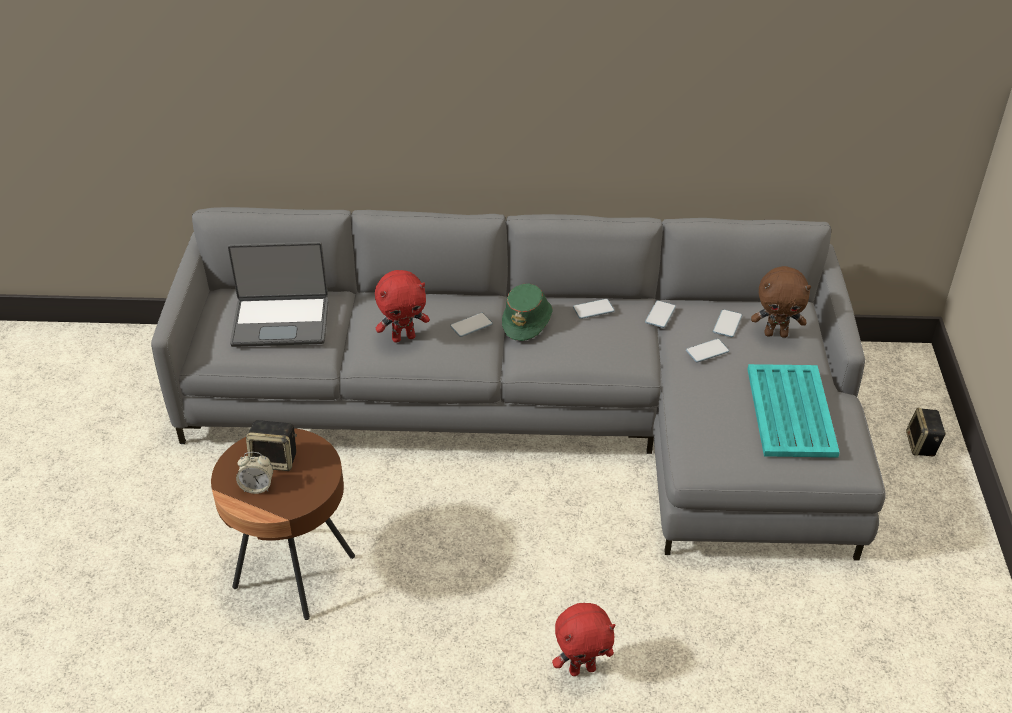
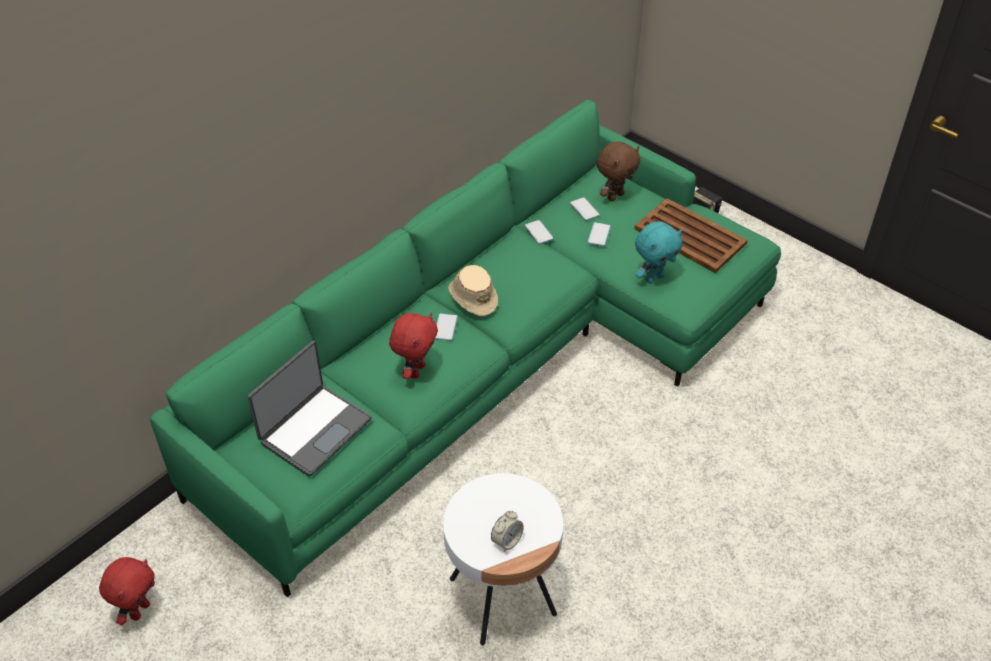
camera: 50 degrees left, 5 degrees up
grey sofa [151,207,886,561] -> green sofa [150,100,781,597]
brown side table [211,428,355,620] -> white side table [443,473,563,645]
speaker [246,420,297,471] -> none
green hat [502,284,553,341] -> beige hat [448,265,498,316]
red plush toy [552,603,615,676] -> red plush toy moved to [99,557,155,625]
phone [573,299,615,319] -> none
turquoise tray [748,364,840,458] -> brown tray [634,198,748,273]
none -> turquoise plush toy [635,221,683,283]

